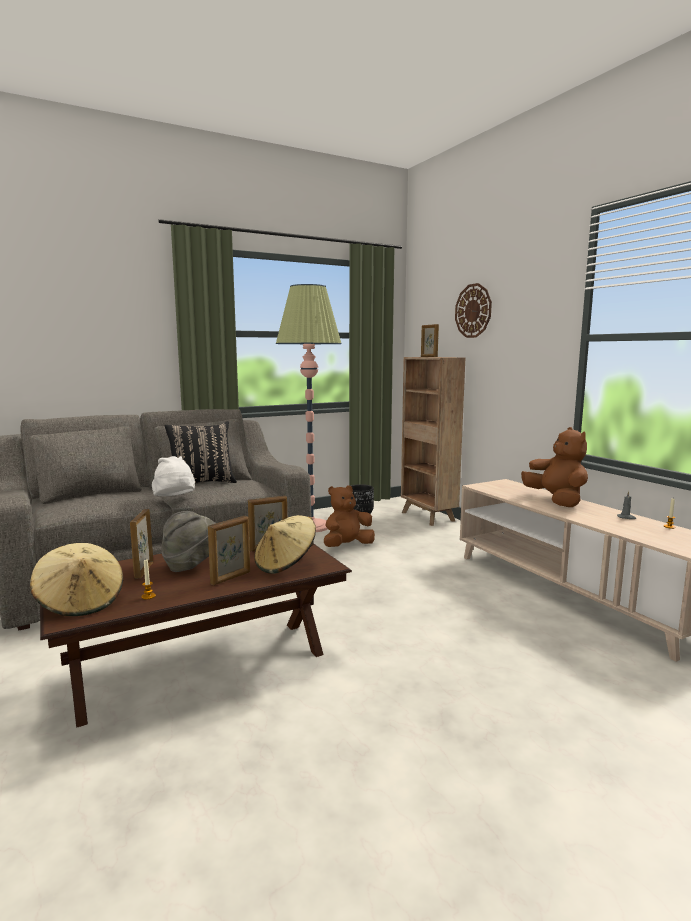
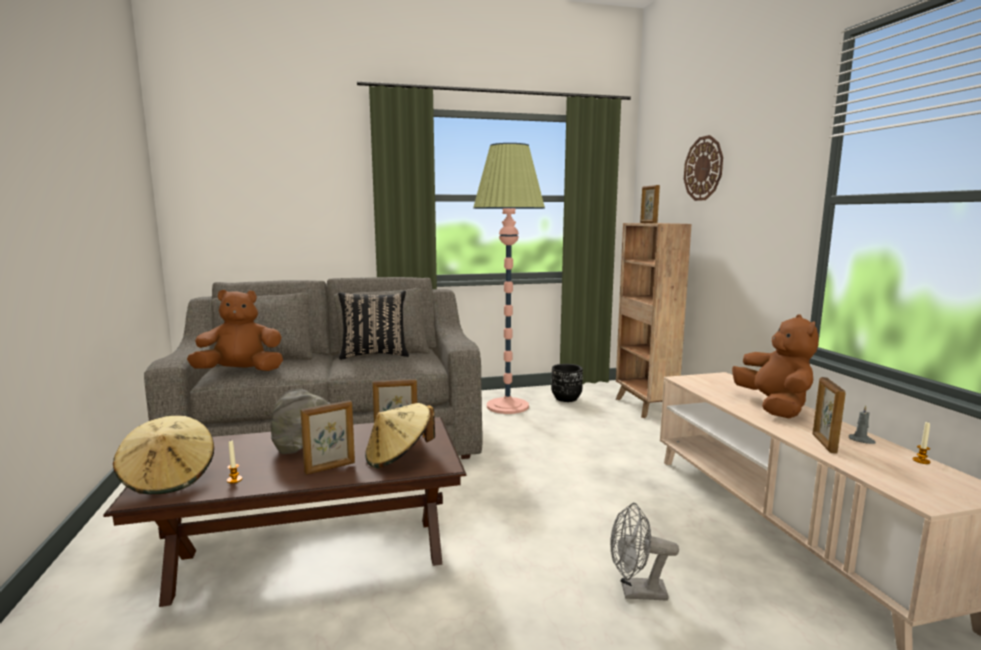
camera: 15 degrees right, 0 degrees up
picture frame [130,509,154,578] -> picture frame moved to [812,377,846,454]
white hat [152,456,195,496] -> none
brown plush toy [324,485,375,547] -> brown plush toy moved to [187,289,283,371]
none -> grey fan [610,503,679,601]

